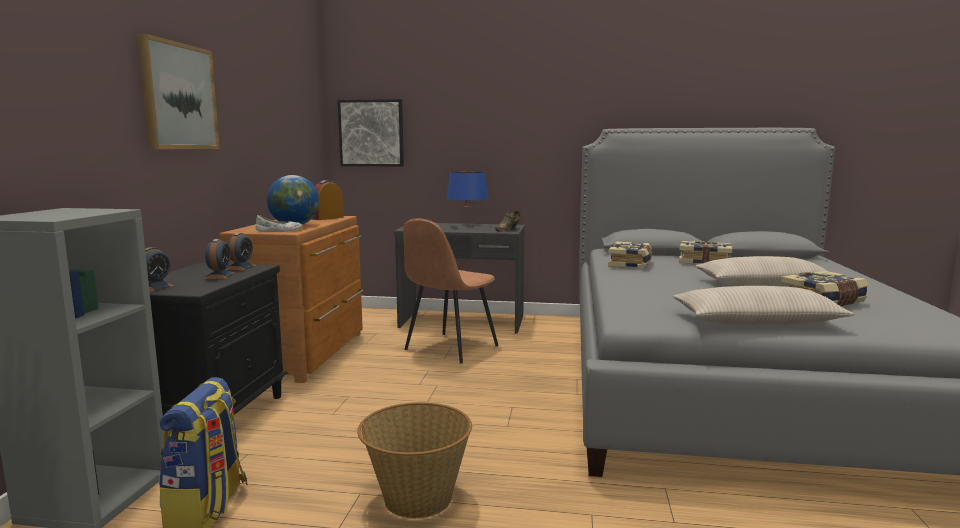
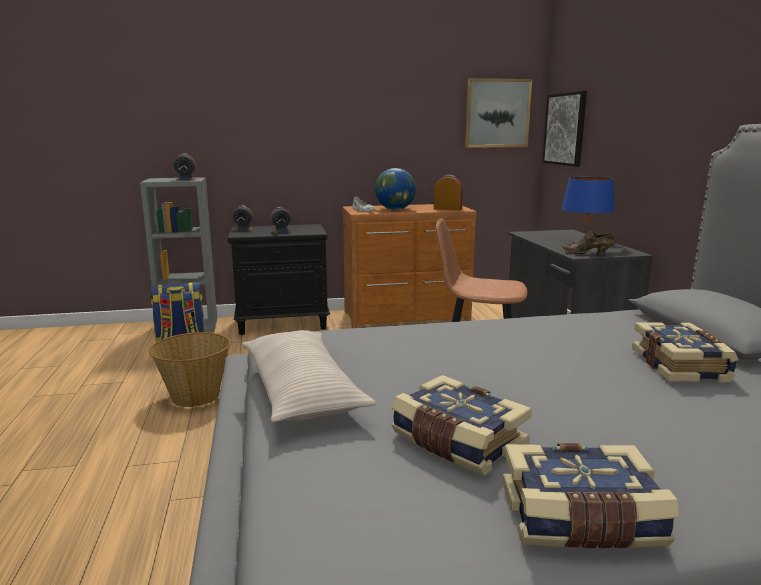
camera: 70 degrees right, 5 degrees up
picture [137,34,220,149] -> picture moved to [465,78,532,148]
alarm clock [226,233,256,271] -> alarm clock moved to [174,153,196,181]
book [608,242,652,269] -> book moved to [502,443,679,548]
beige pillow [695,256,827,286] -> none

